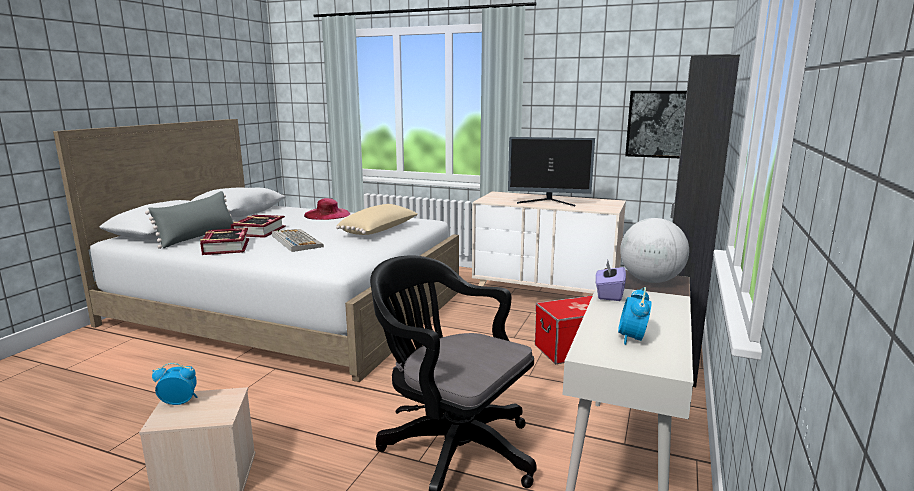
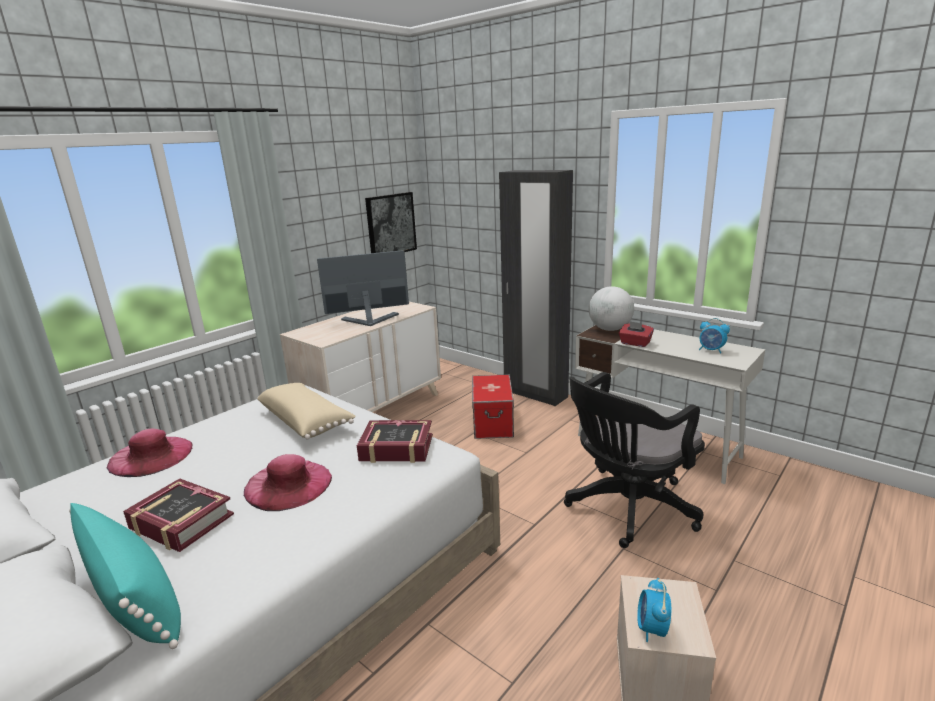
camera: 70 degrees left, 5 degrees up
grey pillow [145,191,234,249] -> turquoise pillow [69,503,181,649]
book [200,228,249,255] -> book moved to [357,420,433,463]
keyboard [272,229,324,252] -> pink hat [244,454,332,511]
monitor [508,137,595,206] -> monitor turned 135 degrees counterclockwise [317,250,409,326]
purple tissue box [595,260,626,301] -> red tissue box [619,321,654,347]

